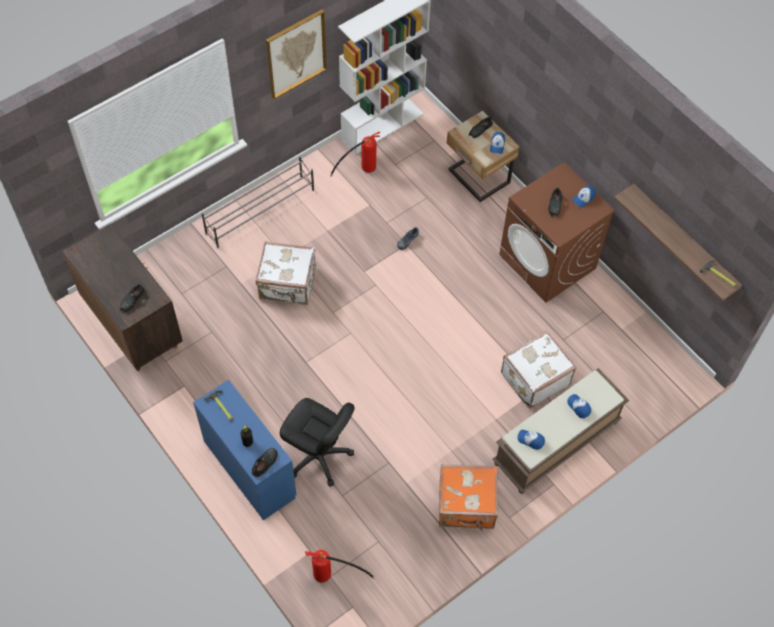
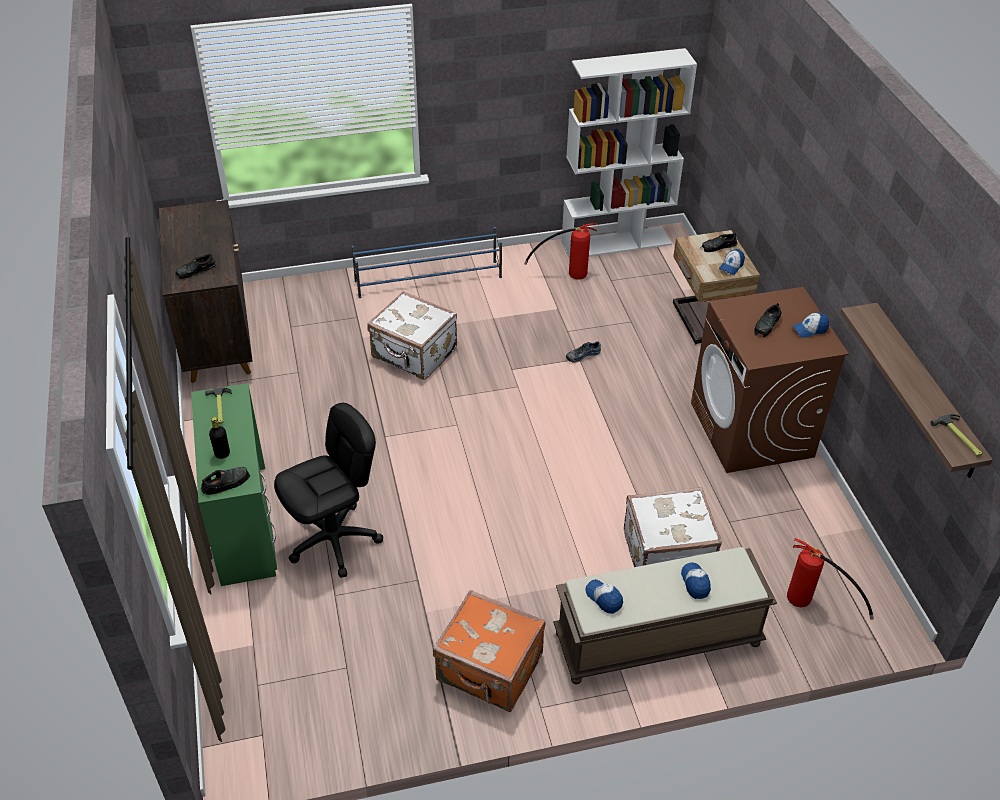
camera: 25 degrees right, 15 degrees down
blue desk [193,380,297,521] -> green desk [191,383,277,586]
grey shoe rack [201,155,314,248] -> blue shoe rack [351,227,502,298]
picture [266,9,327,99] -> none
black office chair [280,398,355,487] -> black office chair turned 90 degrees counterclockwise [274,403,383,578]
fire extinguisher [305,550,375,583] -> fire extinguisher moved to [787,538,874,620]

